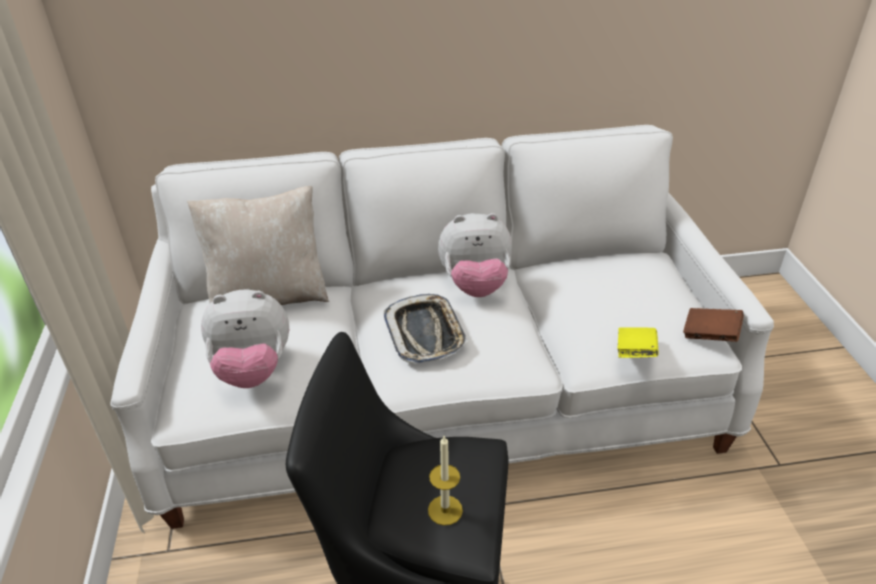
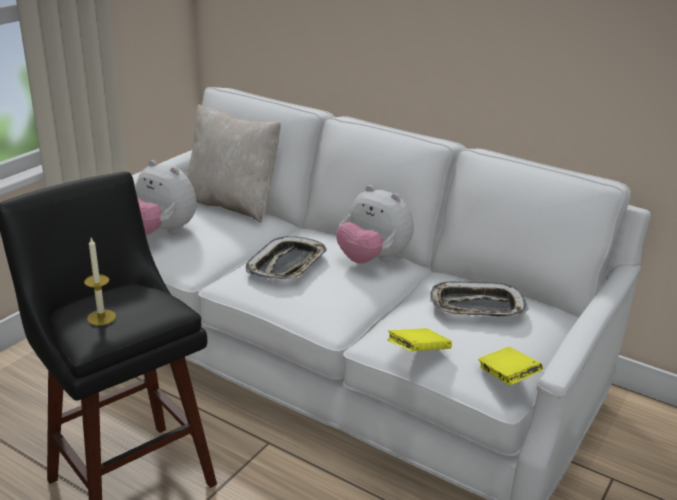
camera: 40 degrees right, 10 degrees down
brown book [683,308,744,342] -> yellow book [478,347,543,385]
none -> tray [430,281,528,316]

